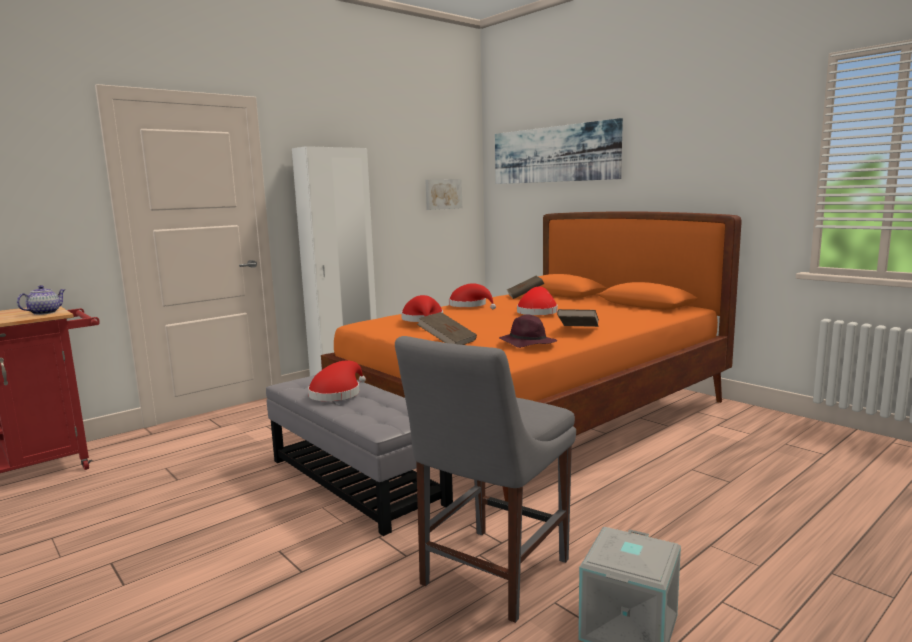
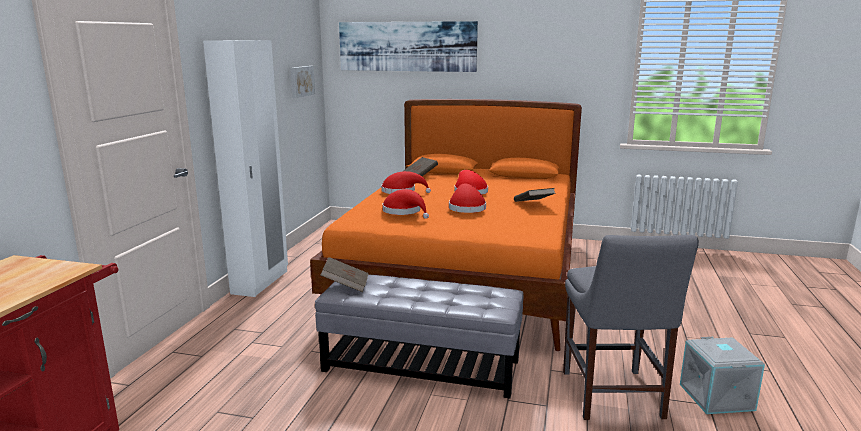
camera: 35 degrees left, 5 degrees up
teapot [17,285,65,315] -> none
red hat [308,360,366,401] -> red hat moved to [449,183,486,213]
brown book [417,312,477,345] -> brown book moved to [321,257,369,292]
purple hat [499,314,557,348] -> none

